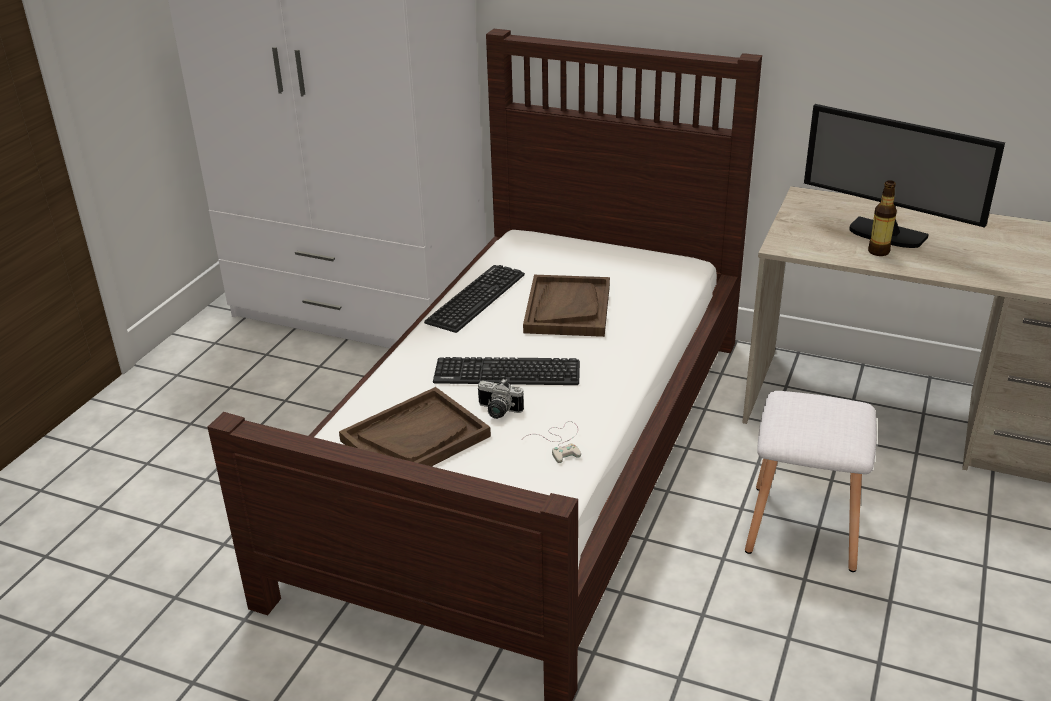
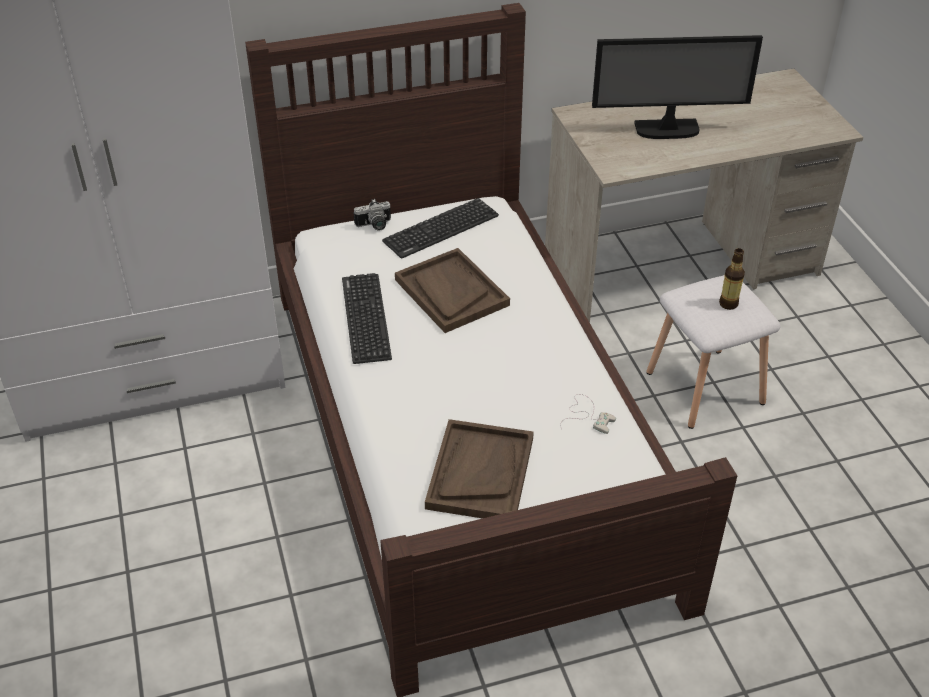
camera: 40 degrees left, 10 degrees up
keyboard [433,357,580,385] -> keyboard moved to [382,198,499,258]
camera [478,378,524,419] -> camera moved to [353,199,391,231]
bottle [868,180,897,256] -> bottle moved to [719,248,745,310]

